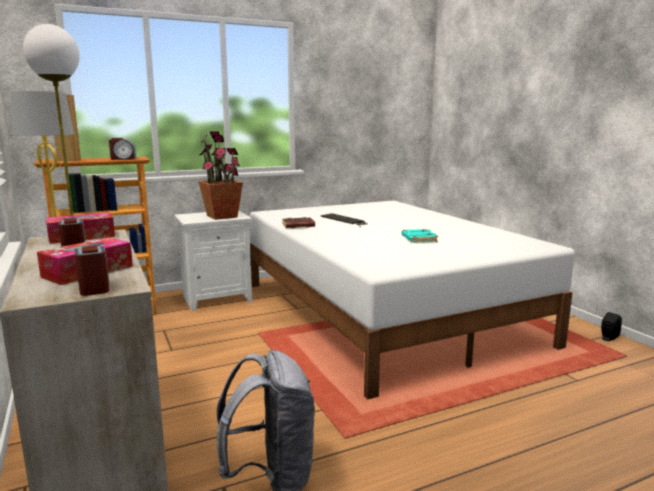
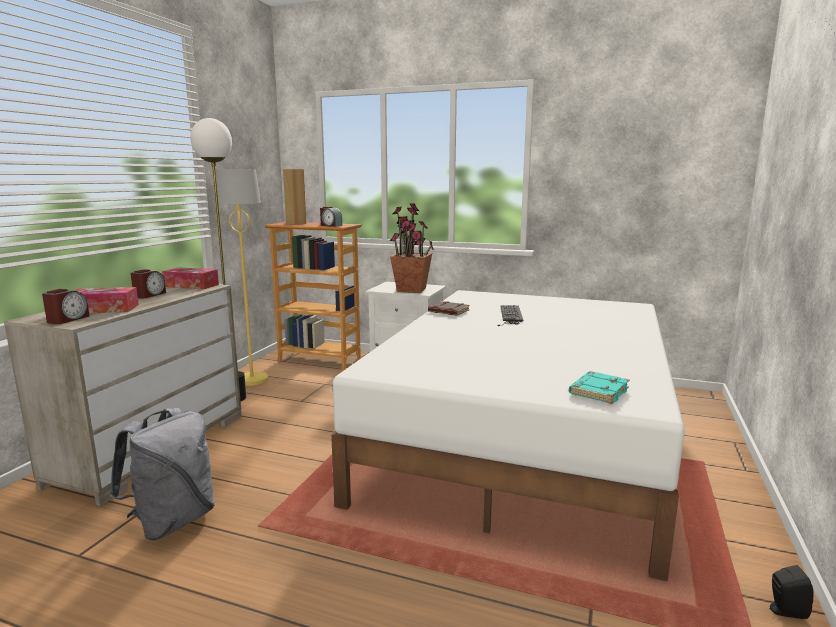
camera: 45 degrees right, 0 degrees up
turquoise book [402,229,438,243] -> turquoise book moved to [569,371,629,404]

